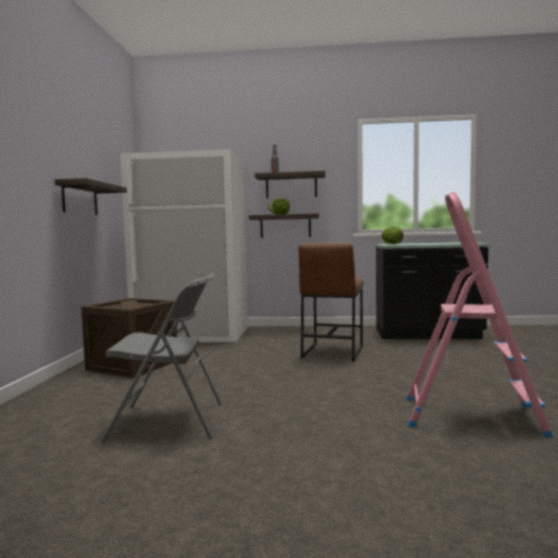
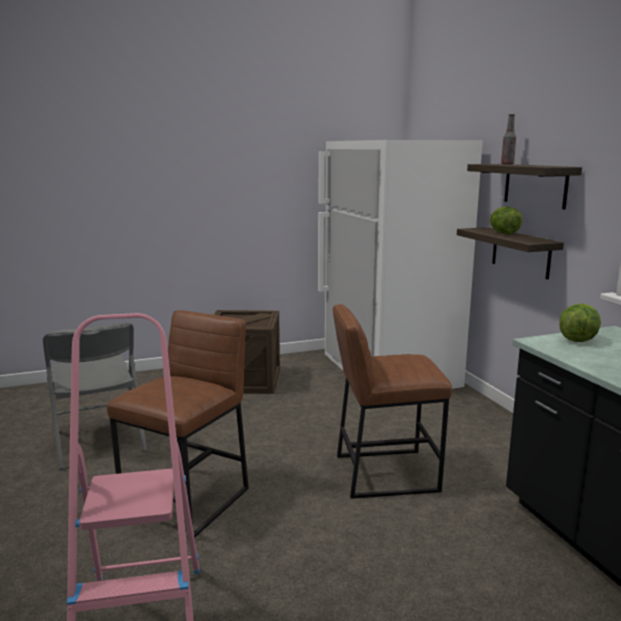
camera: 65 degrees right, 10 degrees up
shelf [55,178,127,215] -> none
none -> brown chair [107,310,249,538]

